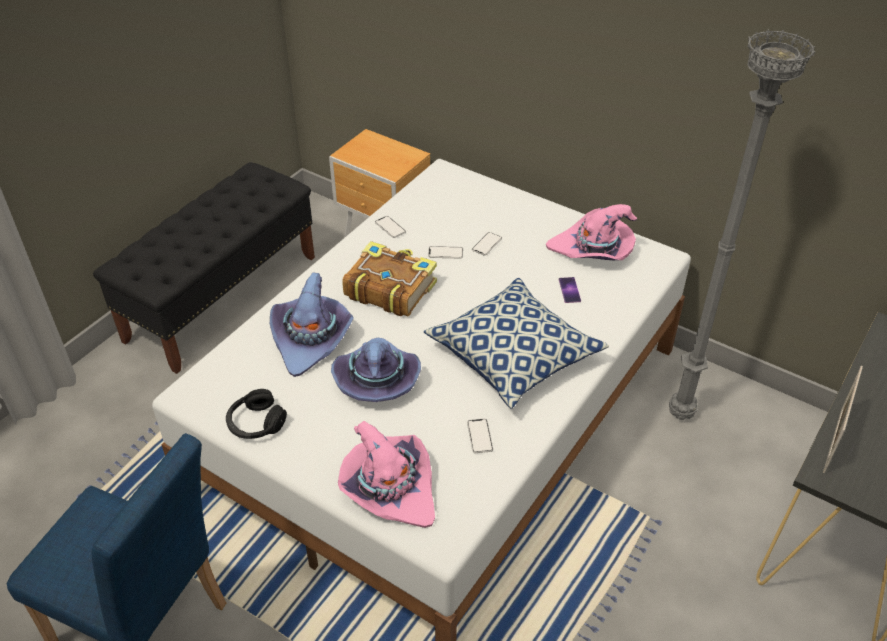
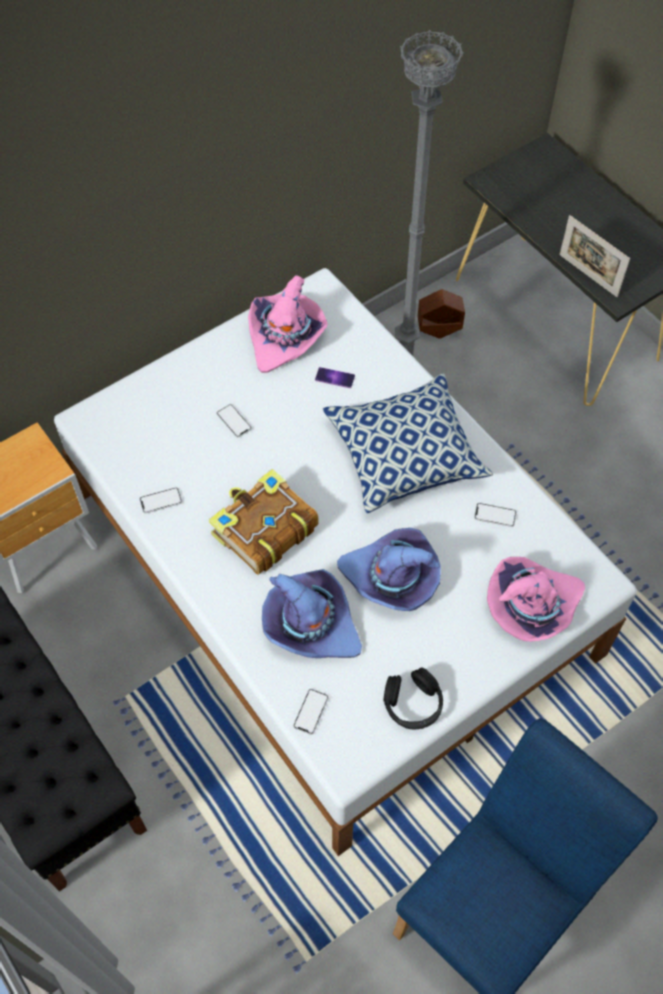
camera: 70 degrees left, 15 degrees up
phone [428,246,463,258] -> phone moved to [293,689,329,735]
none -> brown planter [418,289,465,339]

